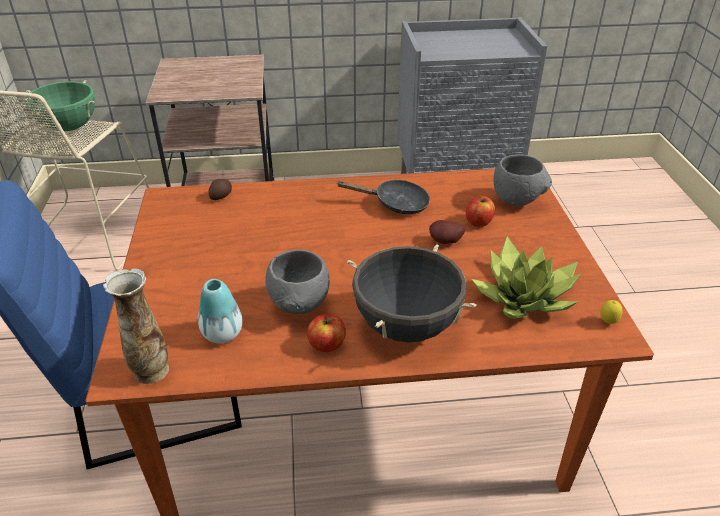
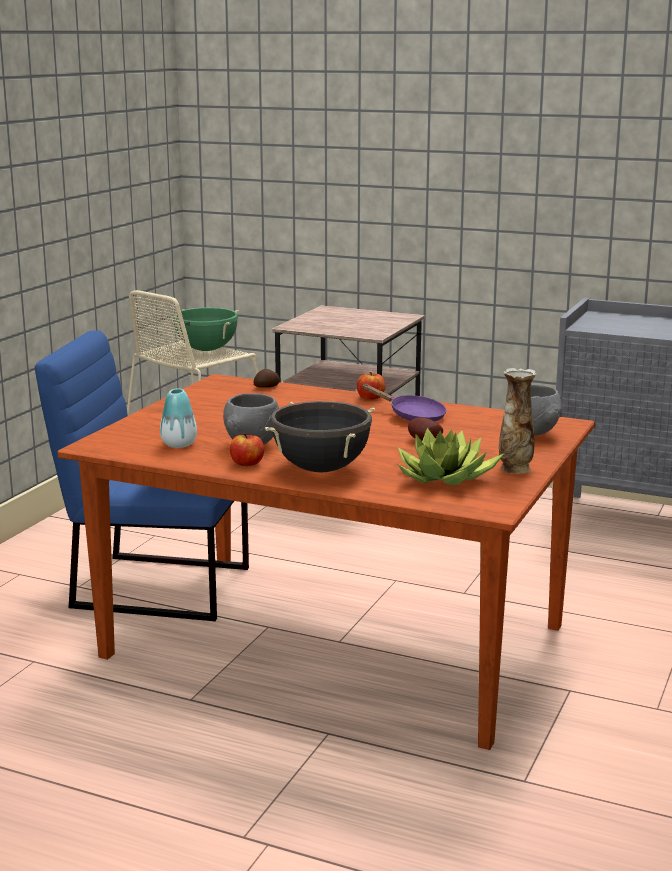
camera: 30 degrees right, 20 degrees down
vase [103,269,169,384] -> vase moved to [499,368,536,474]
black frying pan [336,180,430,214] -> purple frying pan [362,384,446,421]
apple [466,196,495,227] -> apple moved to [357,372,385,400]
lemon [600,300,623,324] -> none

